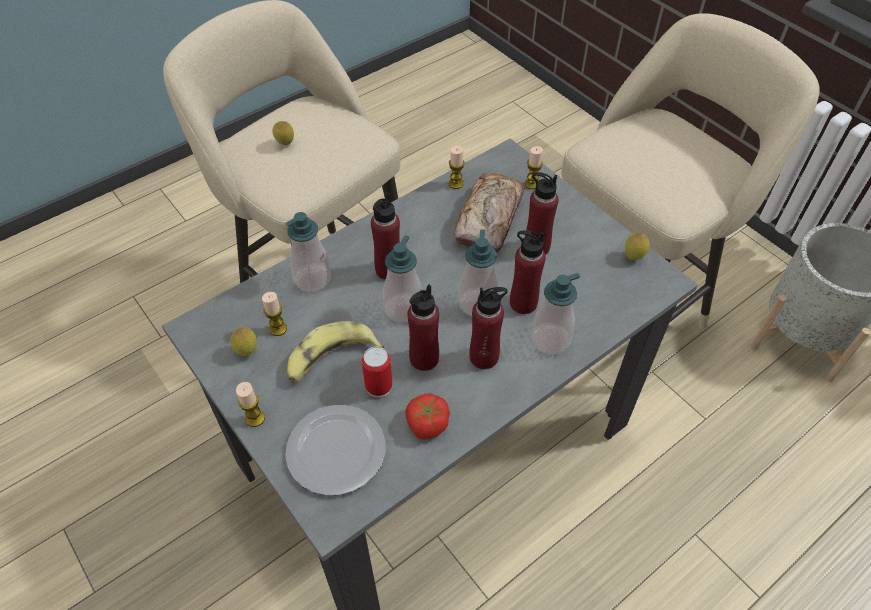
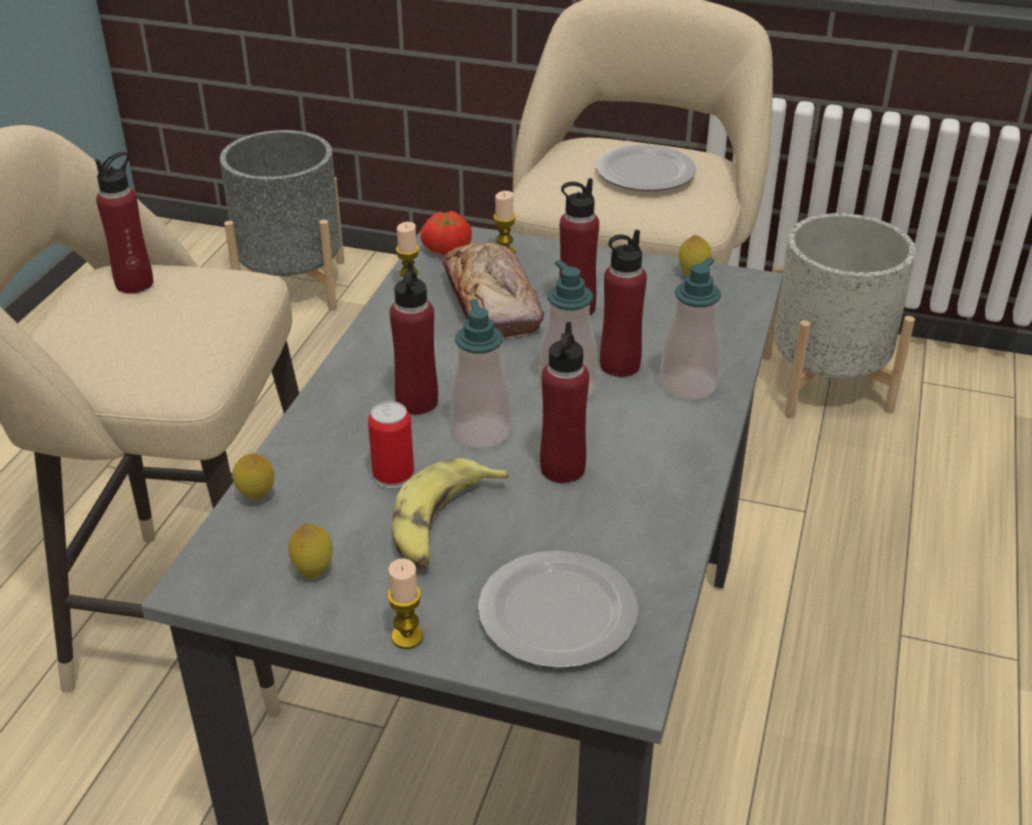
camera: 35 degrees left, 15 degrees down
candle [262,292,287,336] -> none
lemon [273,121,294,145] -> lemon moved to [233,453,274,499]
soap dispenser [285,212,331,292] -> none
can [362,347,392,398] -> can moved to [368,401,414,489]
tomato [405,393,450,440] -> tomato moved to [420,211,472,255]
red bottle [469,287,508,369] -> red bottle moved to [95,152,153,294]
none -> grey planter [220,130,344,311]
none -> plate [596,144,696,191]

